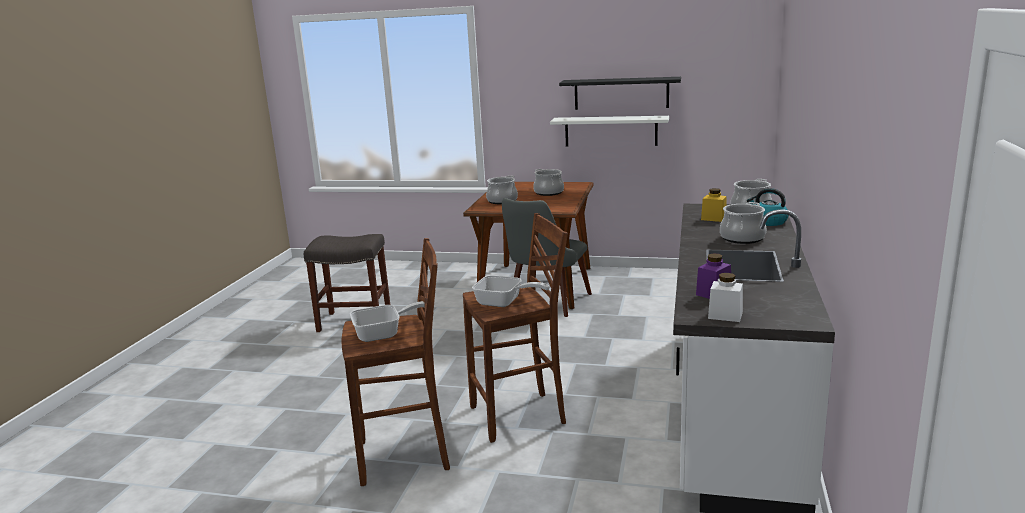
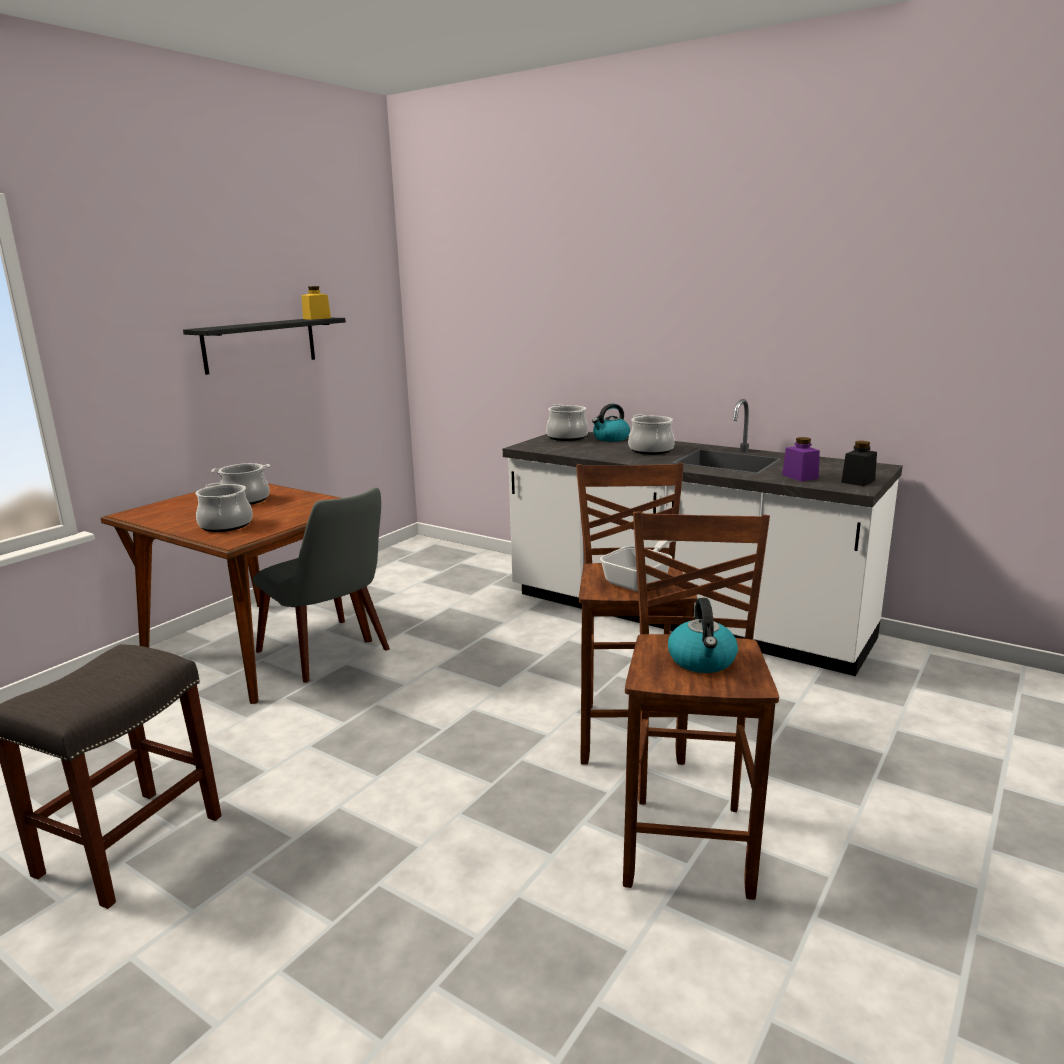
camera: 70 degrees left, 0 degrees up
frying pan [350,301,425,342] -> kettle [668,598,738,673]
white shelf [550,116,669,147] -> none
yellow jar [701,188,727,222] -> yellow jar moved to [302,286,331,320]
white jar [708,273,743,322] -> black jar [841,441,877,486]

